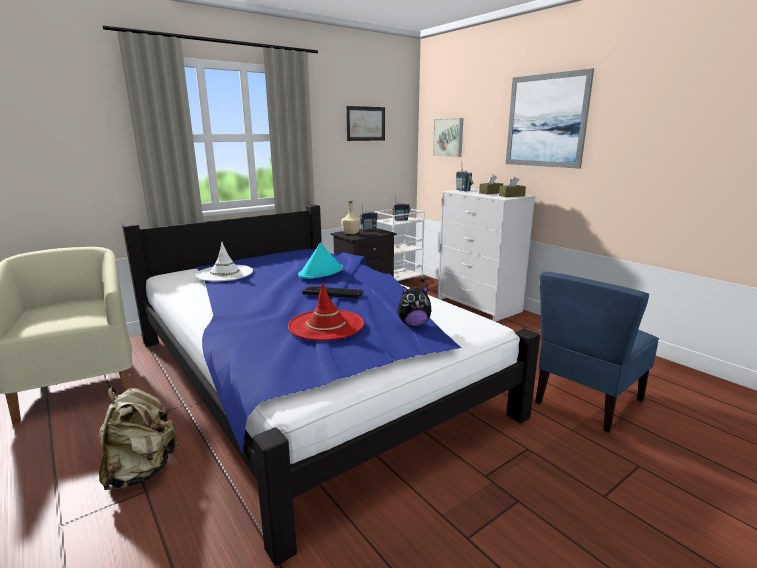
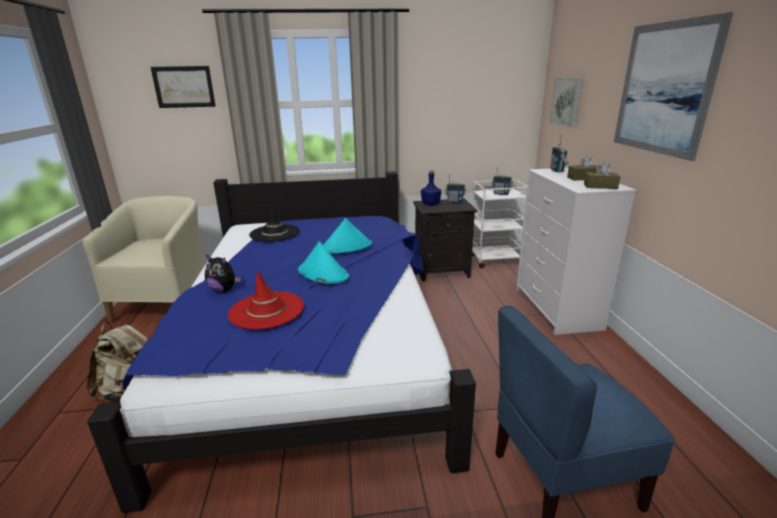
camera: 30 degrees right, 5 degrees up
white hat [196,242,253,282] -> black hat [249,205,300,242]
keyboard [302,286,363,298] -> turquoise hat [298,241,349,284]
beige bottle [341,201,360,234] -> blue bottle [421,170,441,206]
picture [346,106,385,141] -> picture moved to [151,66,216,108]
plush toy [398,285,432,327] -> plush toy moved to [205,255,241,292]

